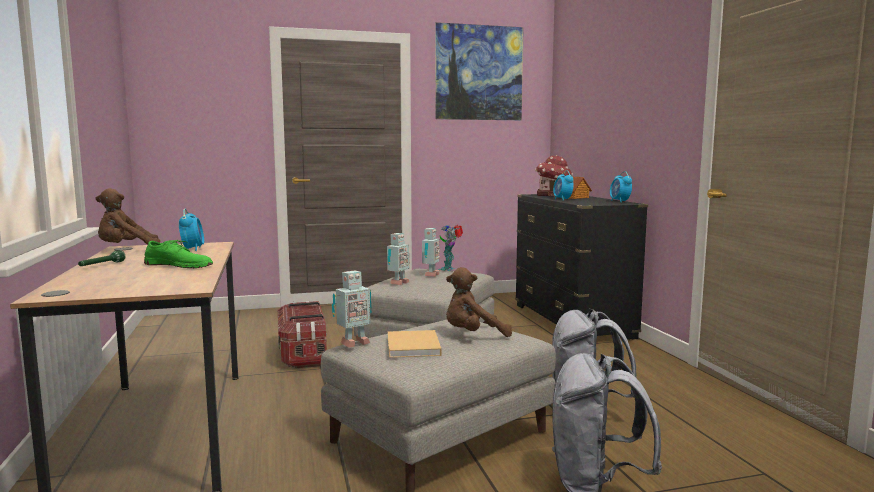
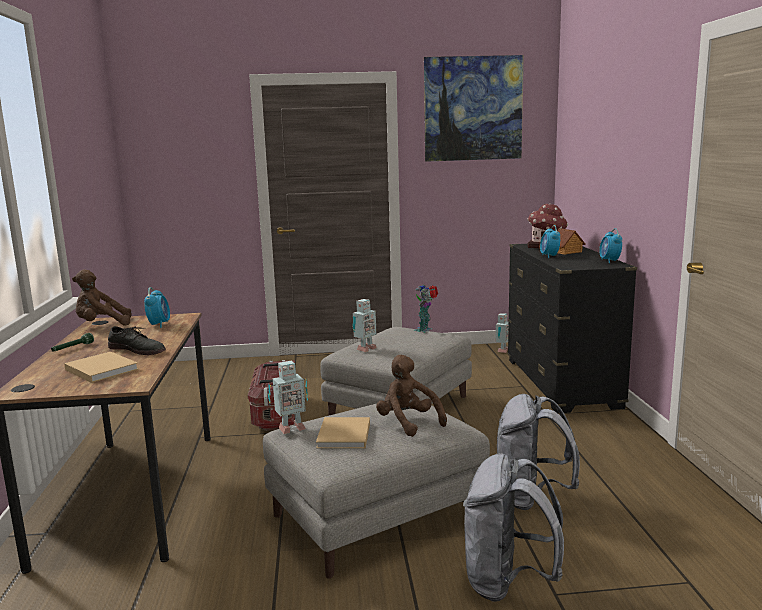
camera: 10 degrees right, 5 degrees up
green shoe [144,240,213,268] -> grey shoe [108,326,166,355]
toy robot [422,228,440,277] -> toy robot moved to [496,313,509,353]
brown plush toy [446,267,512,337] -> brown plush toy turned 60 degrees clockwise [376,355,447,437]
none -> beige book [64,352,138,383]

